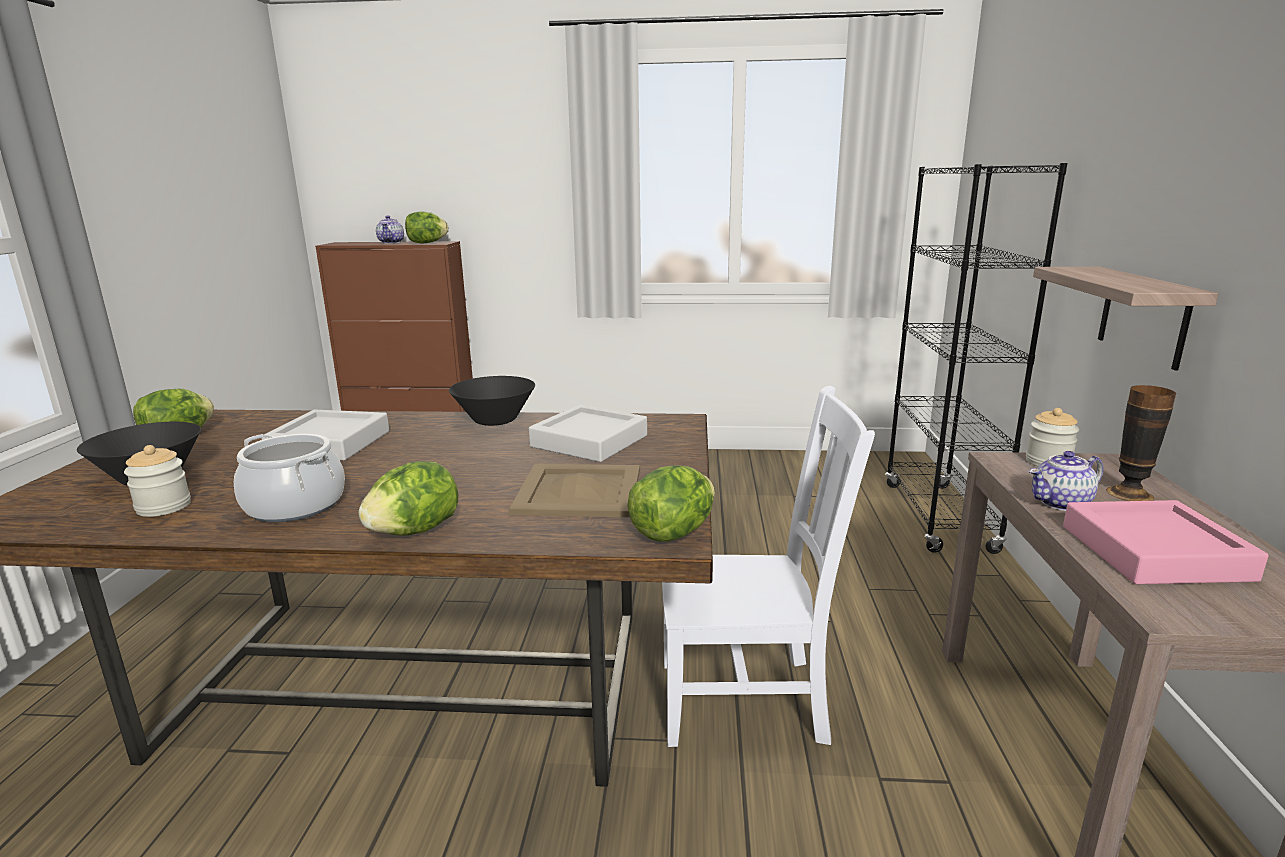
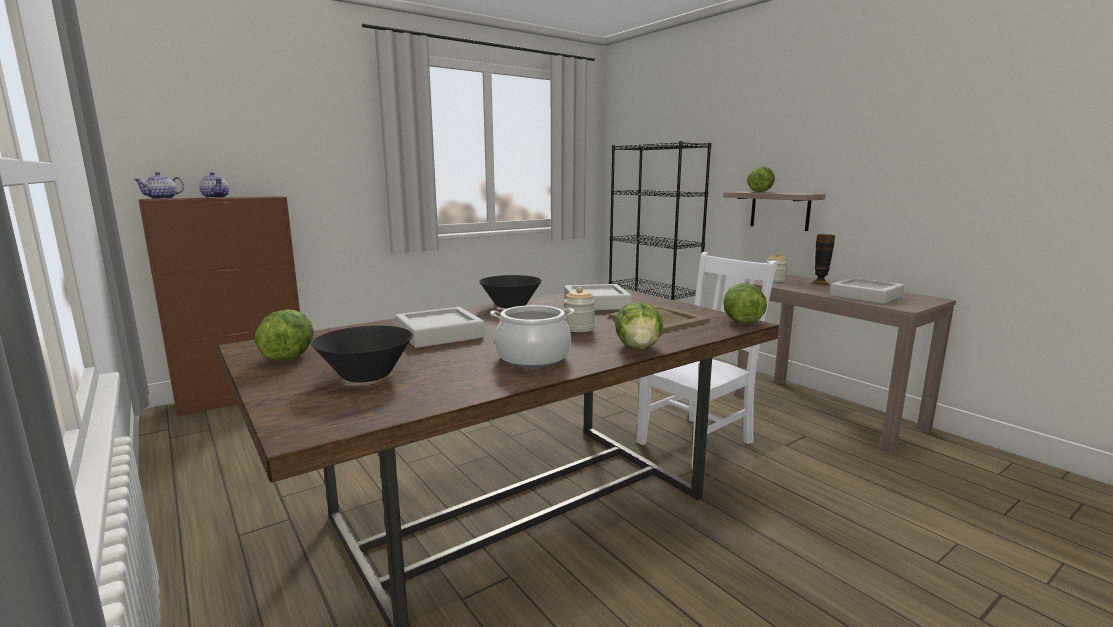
camera: 40 degrees left, 5 degrees down
jar [124,445,191,517] -> jar moved to [564,287,595,332]
lettuce [405,211,449,243] -> lettuce moved to [747,166,775,192]
teapot [1029,451,1104,511] -> teapot moved to [133,172,184,199]
pink tray [1063,500,1268,584] -> grey tray [830,278,905,304]

